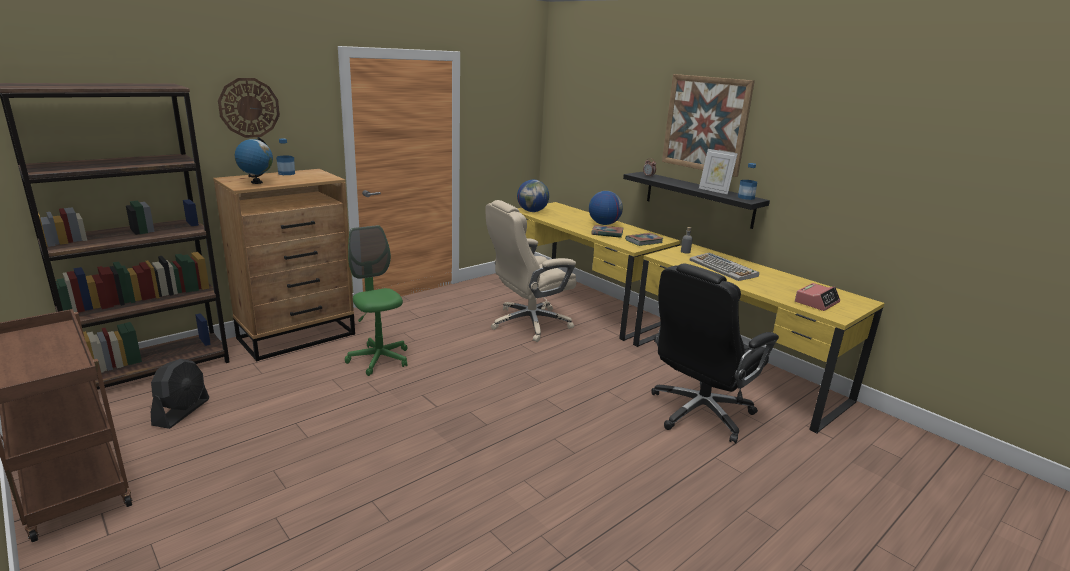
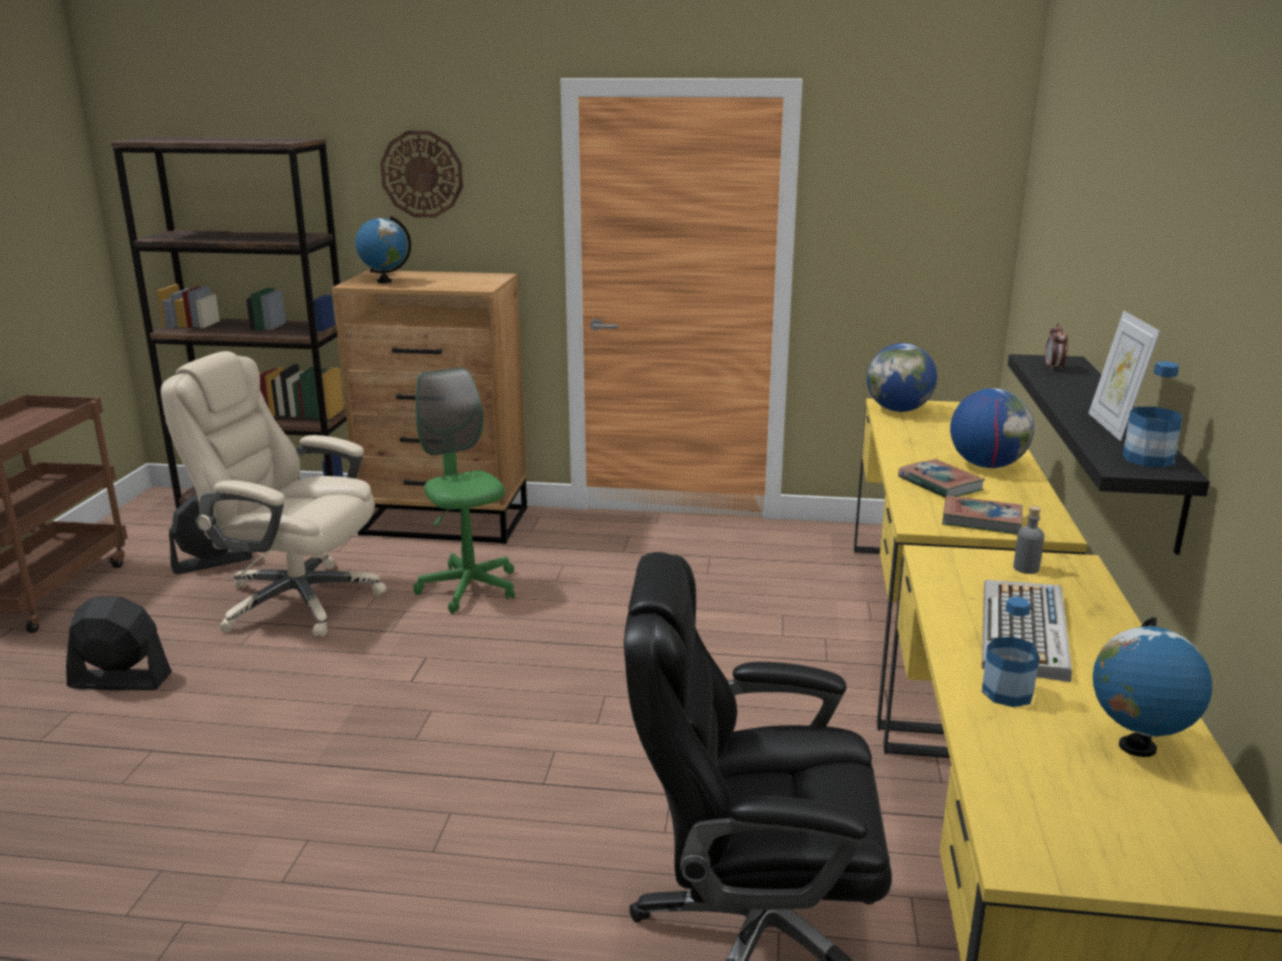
camera: 50 degrees right, 0 degrees up
bottle [276,138,295,175] -> bottle moved to [982,597,1040,707]
green office chair [345,225,407,376] -> green office chair turned 45 degrees counterclockwise [413,367,515,614]
beige office chair [486,200,576,342] -> beige office chair moved to [161,351,387,637]
picture [662,74,755,177] -> none
alarm clock [795,283,840,311] -> none
none -> black fan [66,596,172,690]
none -> globe [1093,617,1212,757]

